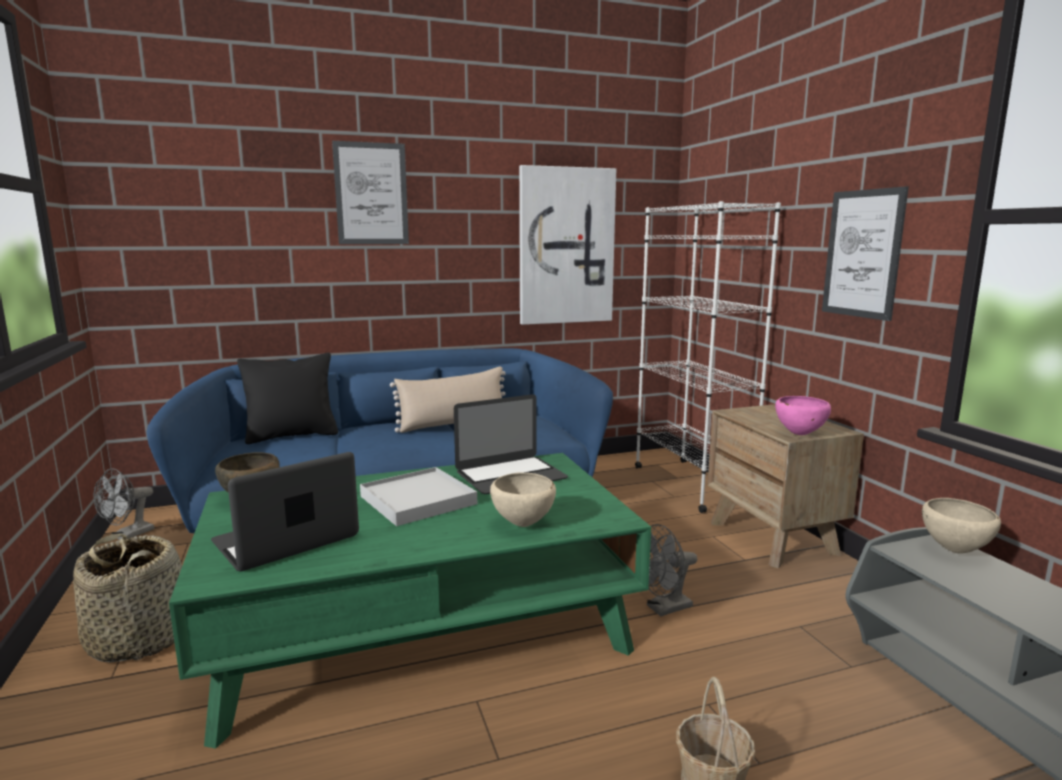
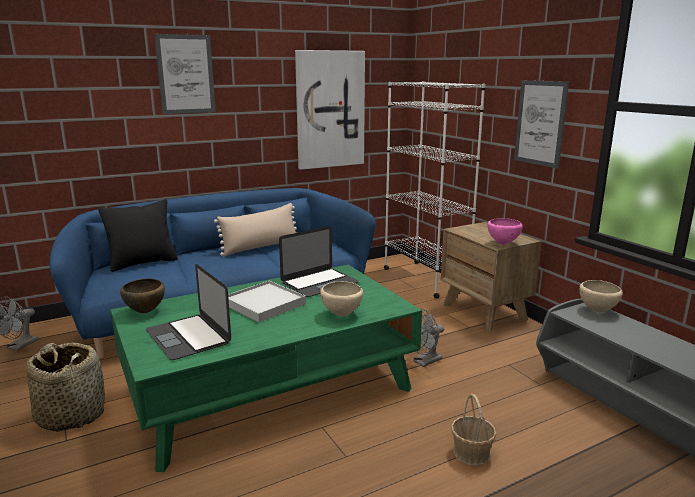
camera: 10 degrees left, 5 degrees up
laptop [211,452,359,571] -> laptop turned 75 degrees counterclockwise [145,264,231,360]

